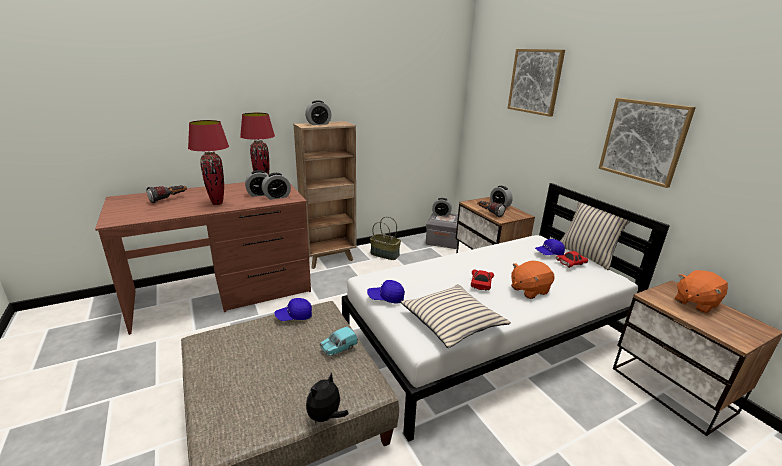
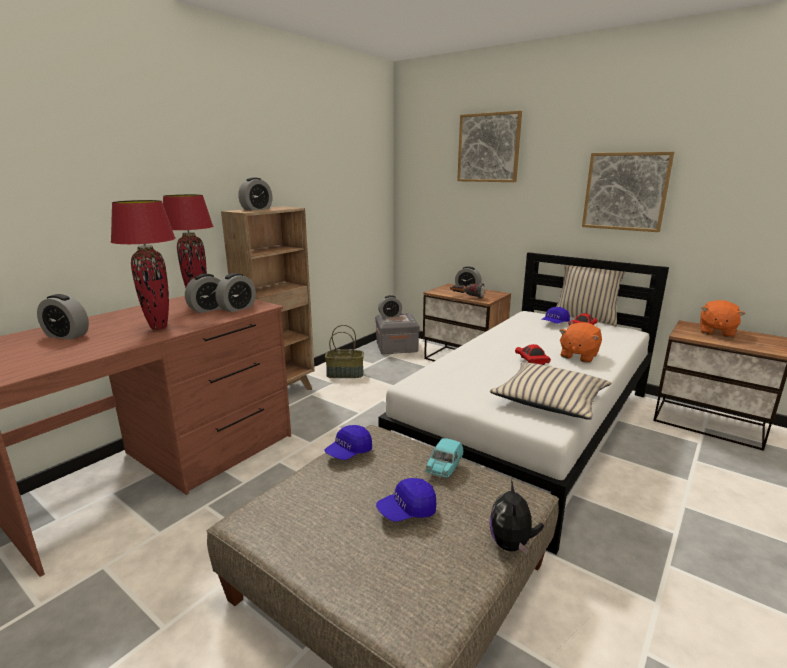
camera: 25 degrees left, 5 degrees down
flashlight [147,185,187,203] -> alarm clock [37,294,89,340]
blue cap [367,280,405,303] -> blue cap moved to [376,478,436,522]

